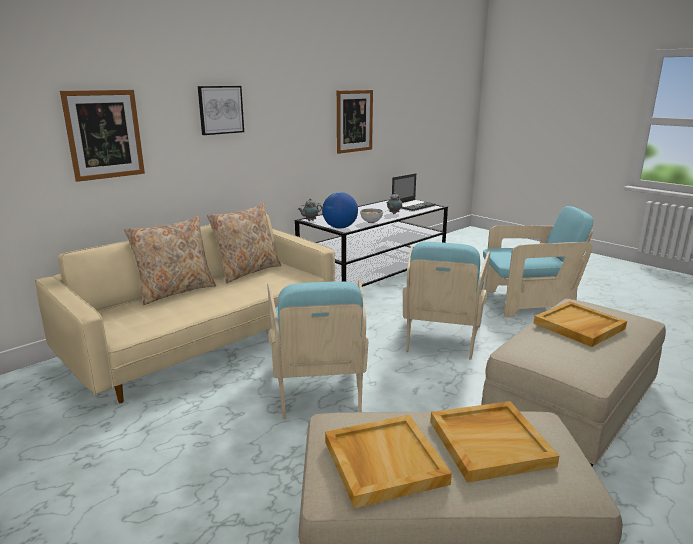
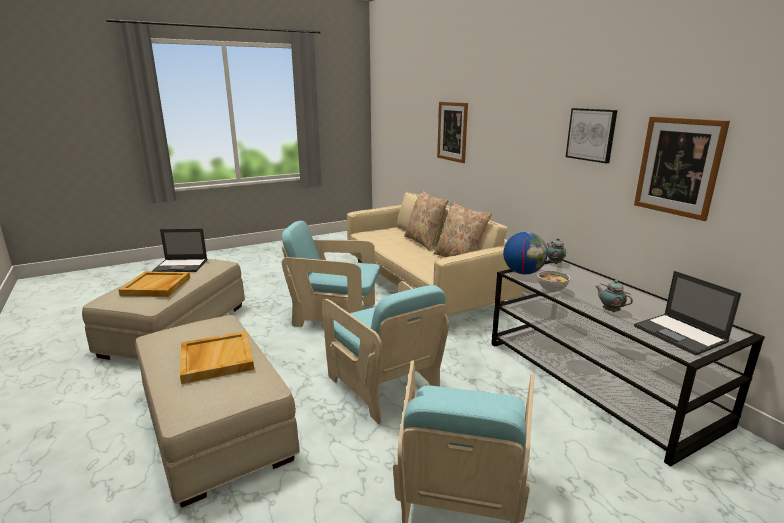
camera: 105 degrees right, 0 degrees up
picture [198,86,244,135] -> picture moved to [566,108,617,163]
beige tray [325,415,452,508] -> laptop [152,229,207,272]
turquoise armchair [403,242,490,360] -> turquoise armchair turned 150 degrees counterclockwise [322,281,449,424]

